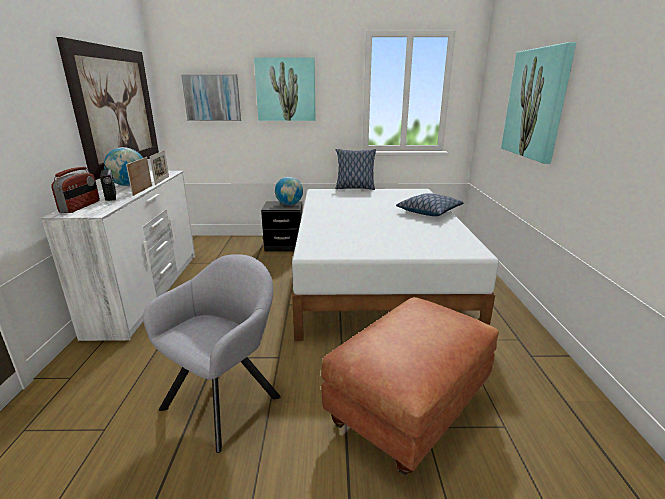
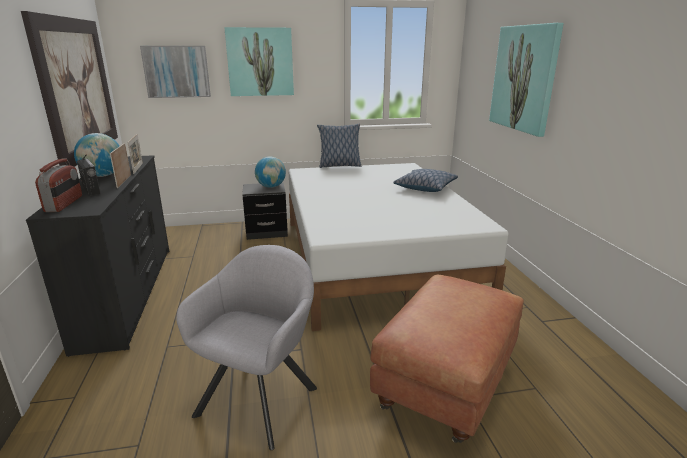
camera: 10 degrees left, 0 degrees up
white dresser [41,171,195,341] -> black dresser [26,155,170,357]

